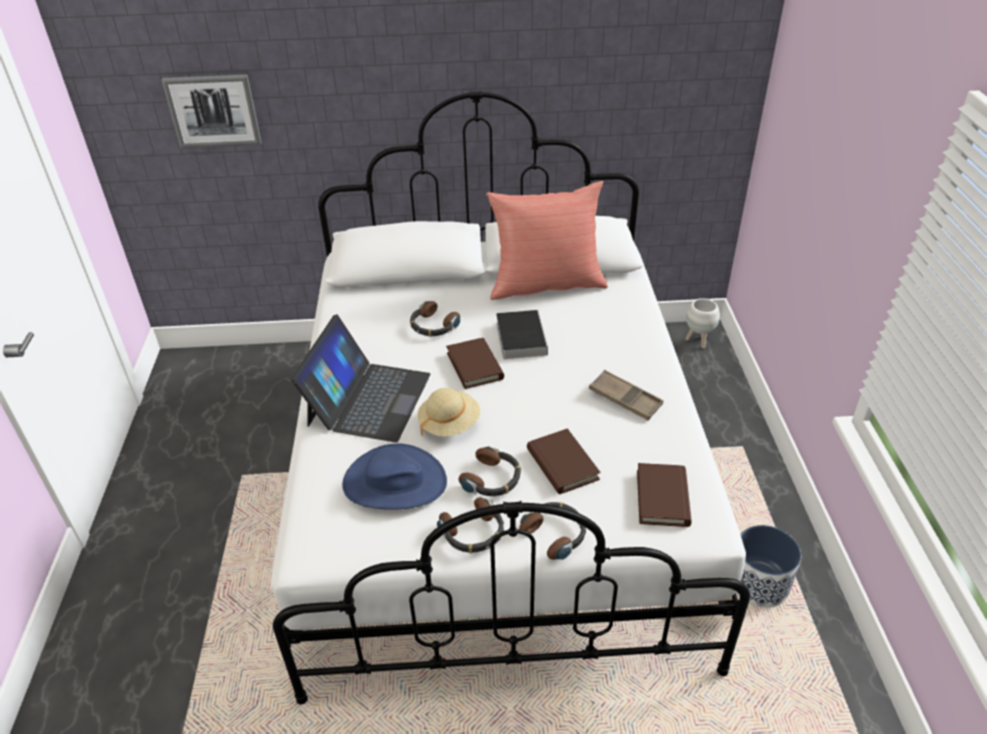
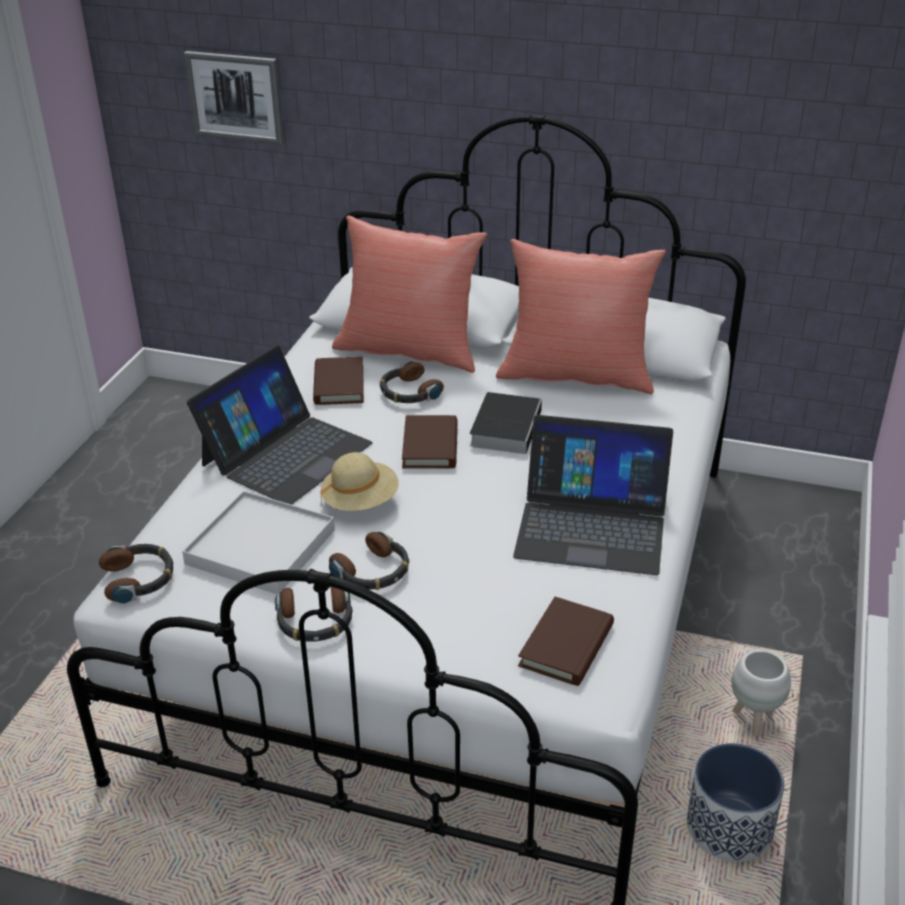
camera: 20 degrees right, 5 degrees down
blue hat [342,444,447,510] -> white tray [182,491,335,595]
headphones [519,502,586,560] -> headphones moved to [99,544,173,604]
brown book [527,428,601,494] -> brown book moved to [313,356,364,405]
brown tray [589,370,663,420] -> laptop [513,415,673,575]
white planter [685,298,720,349] -> white planter moved to [731,650,791,737]
none -> red pillow [332,216,487,373]

